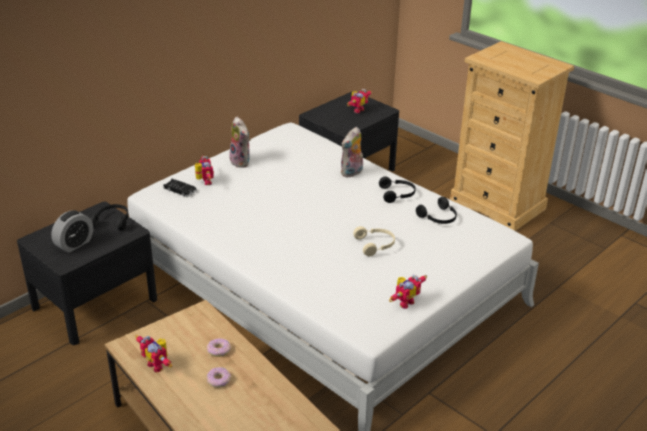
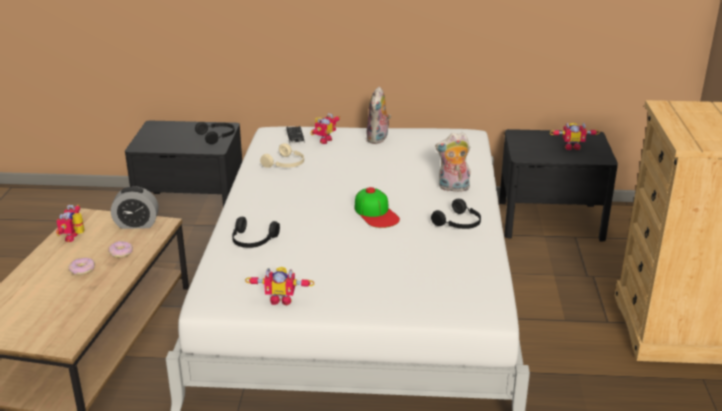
camera: 50 degrees right, 5 degrees down
alarm clock [51,210,93,253] -> alarm clock moved to [111,186,159,229]
beige headphones [353,226,395,256] -> beige headphones moved to [260,143,304,168]
black headphones [416,197,457,224] -> black headphones moved to [232,217,280,248]
none -> cap [355,187,400,228]

